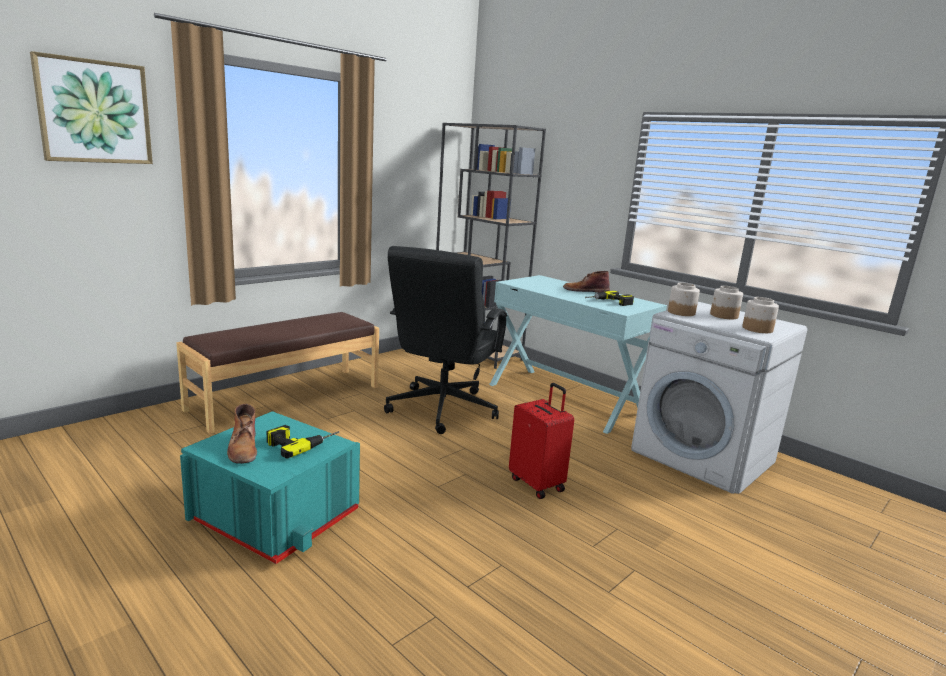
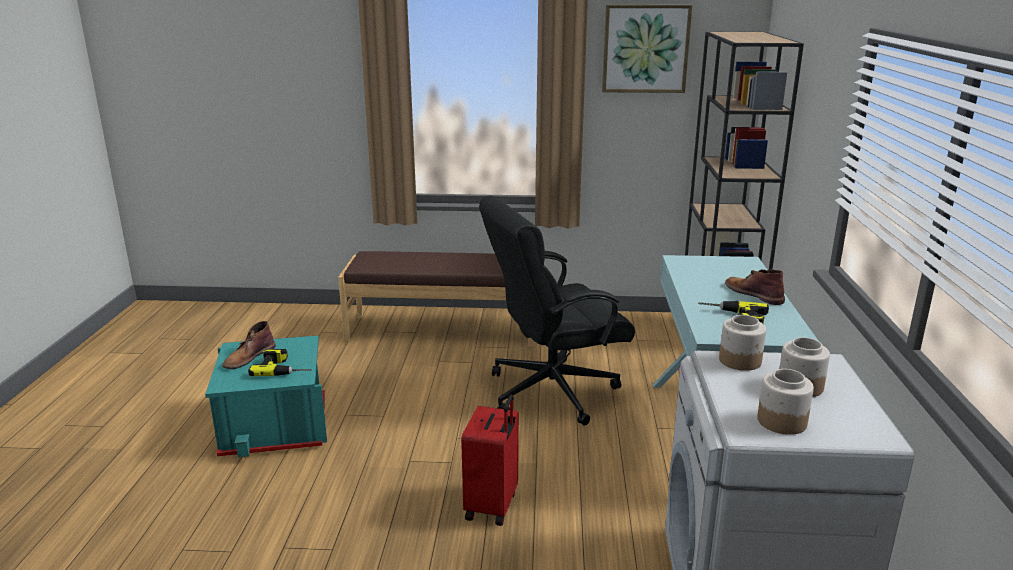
camera: 50 degrees right, 5 degrees up
picture [30,51,153,164] -> picture moved to [602,5,692,93]

